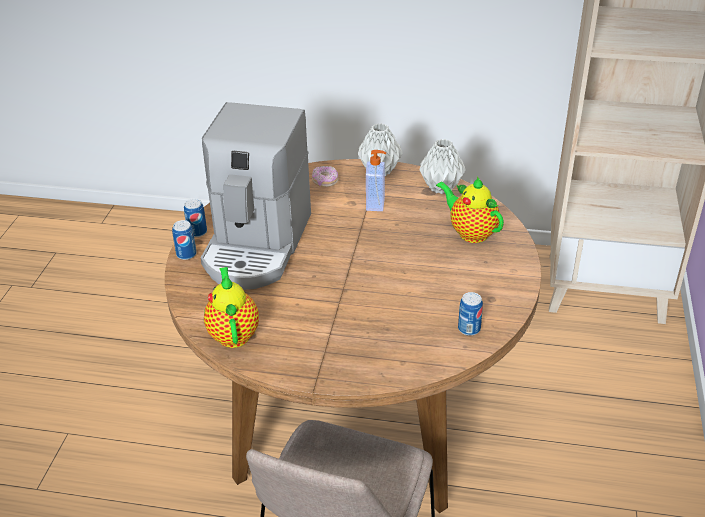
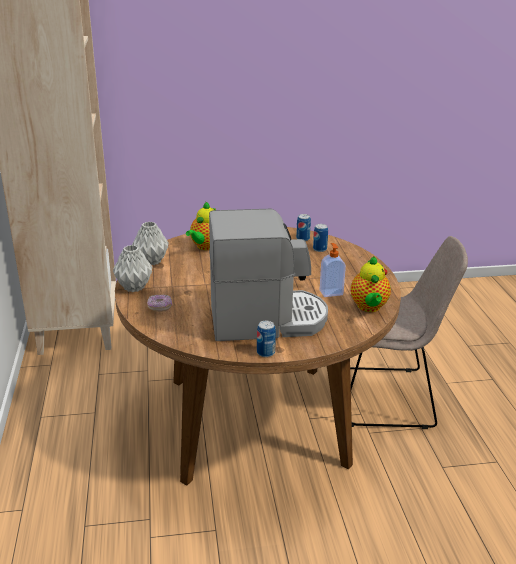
camera: 110 degrees left, 10 degrees down
can [172,220,197,260] -> can moved to [313,224,328,252]
teapot [204,267,259,348] -> teapot turned 60 degrees counterclockwise [351,256,391,312]
soap dispenser [366,150,386,211] -> soap dispenser moved to [320,243,346,297]

